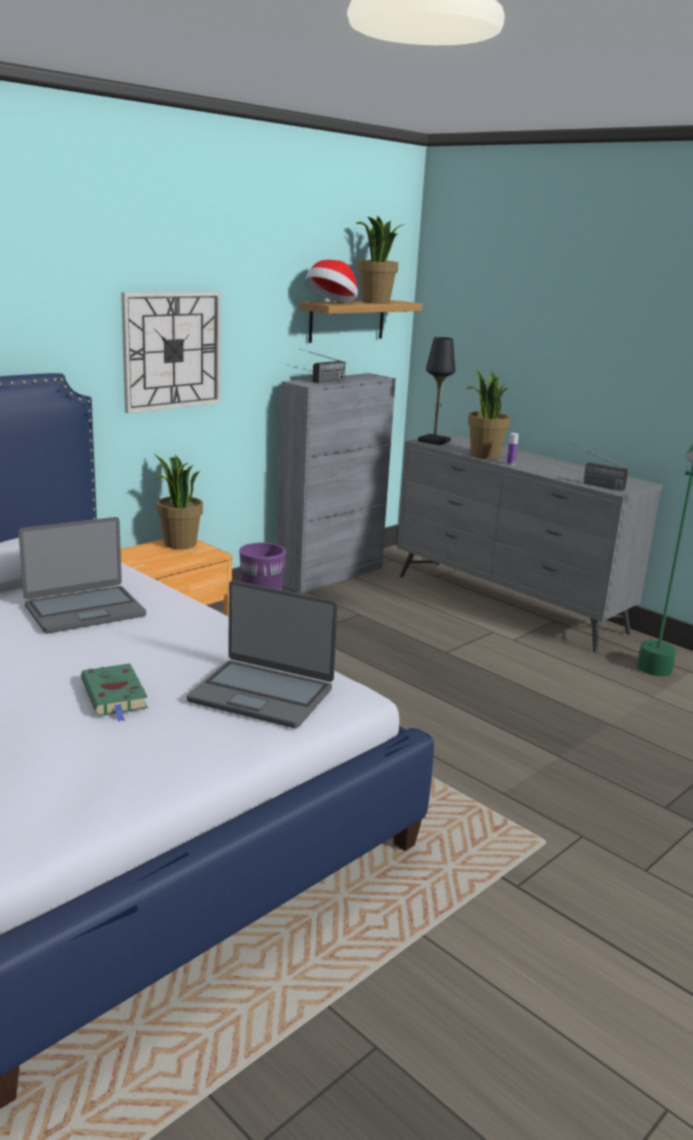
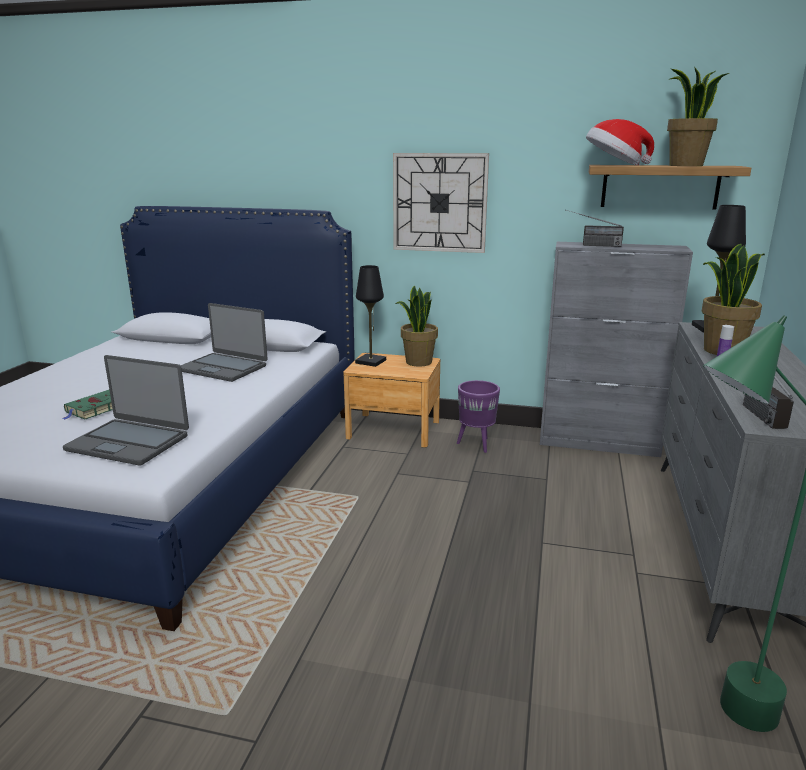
camera: 60 degrees right, 0 degrees up
laptop [187,581,338,728] -> laptop turned 60 degrees counterclockwise [63,355,189,466]
none -> black table lamp [355,265,386,367]

